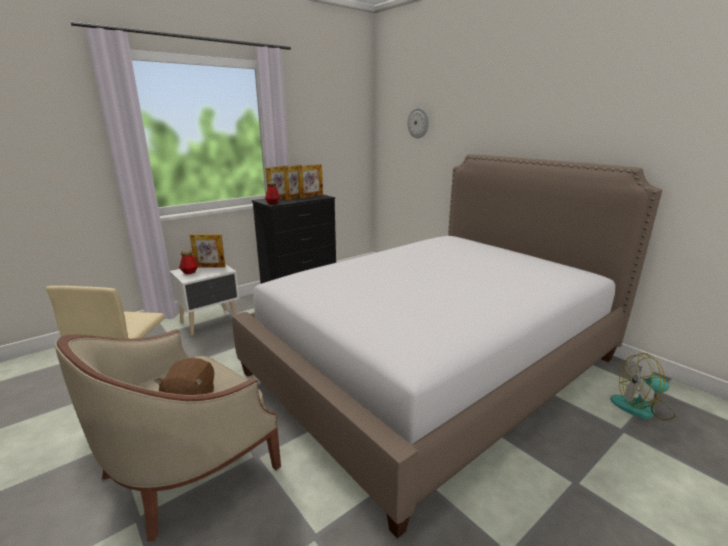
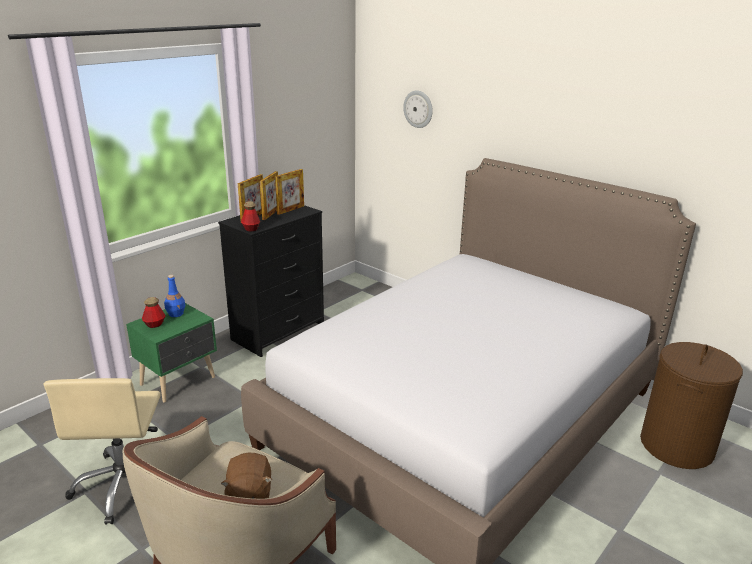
camera: 10 degrees left, 5 degrees up
white nightstand [170,264,239,335] -> green nightstand [126,303,217,403]
picture frame [190,234,225,268] -> blue bottle [164,275,185,317]
fan [610,353,675,420] -> brown laundry basket [640,342,743,469]

